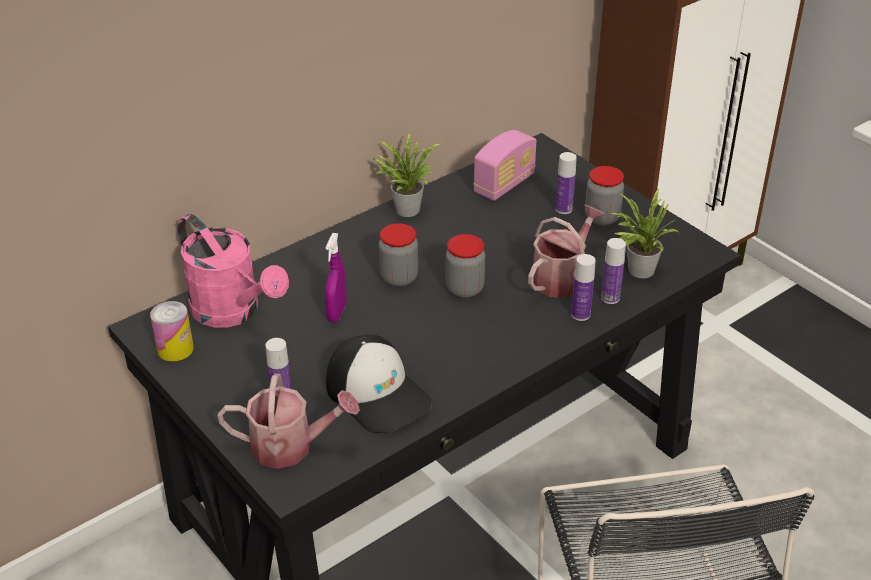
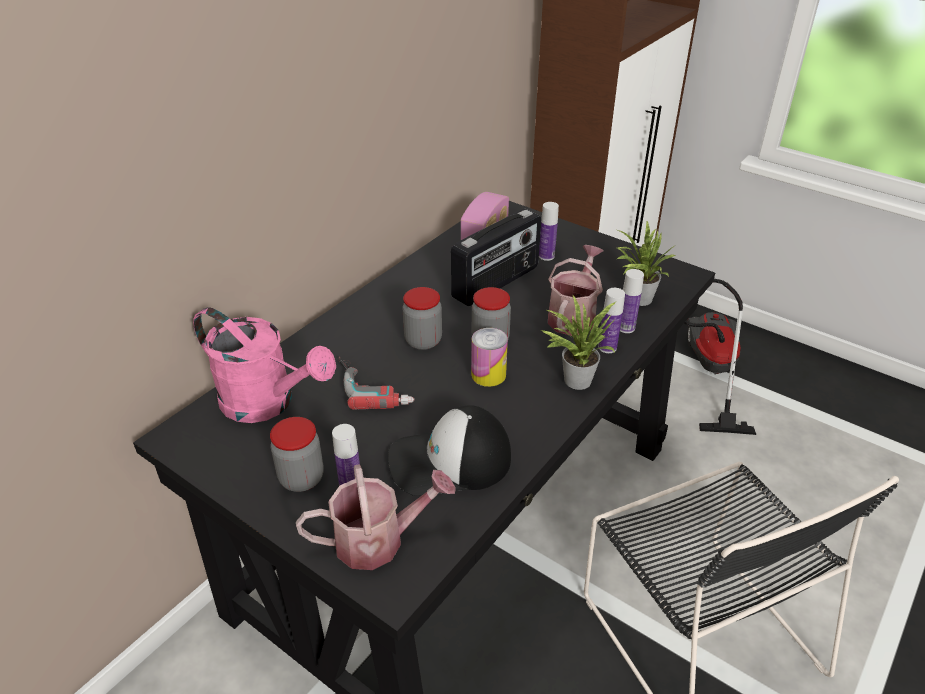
camera: 15 degrees left, 0 degrees up
can [150,301,194,362] -> can moved to [471,328,508,387]
purple spray bottle [325,233,347,322] -> power drill [338,356,414,410]
cap [326,334,432,433] -> cap turned 135 degrees clockwise [388,405,511,496]
potted plant [371,132,441,217] -> potted plant moved to [541,296,617,390]
jar [585,166,624,226] -> jar moved to [270,417,324,492]
none -> radio [451,209,541,306]
none -> vacuum cleaner [684,279,756,435]

